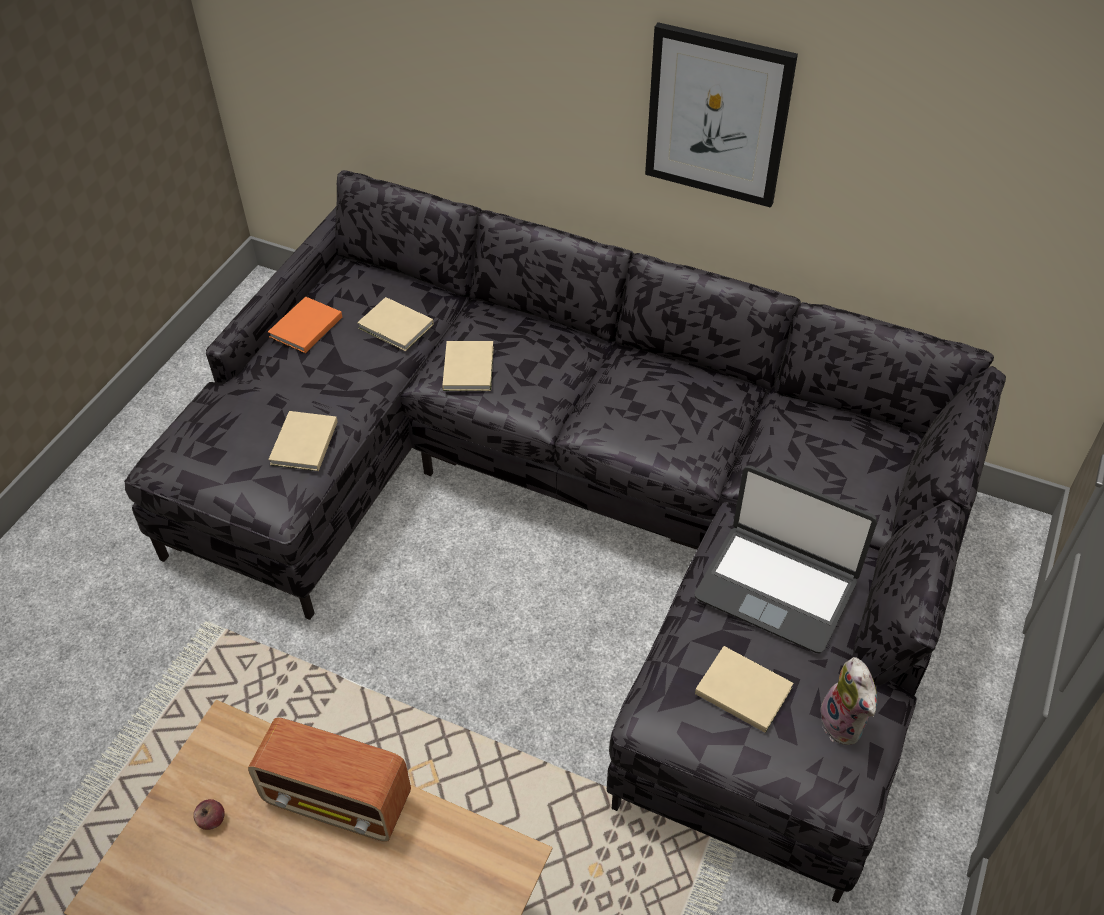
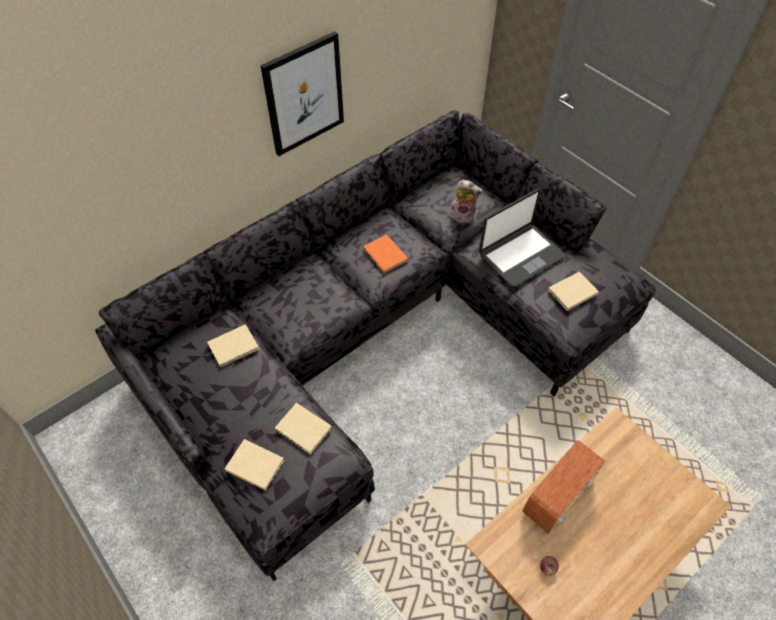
camera: 65 degrees left, 5 degrees up
orange book [268,296,342,353] -> orange book moved to [363,234,408,274]
beige book [442,341,494,391] -> beige book moved to [225,439,284,491]
plush toy [821,657,877,745] -> plush toy moved to [450,180,483,223]

